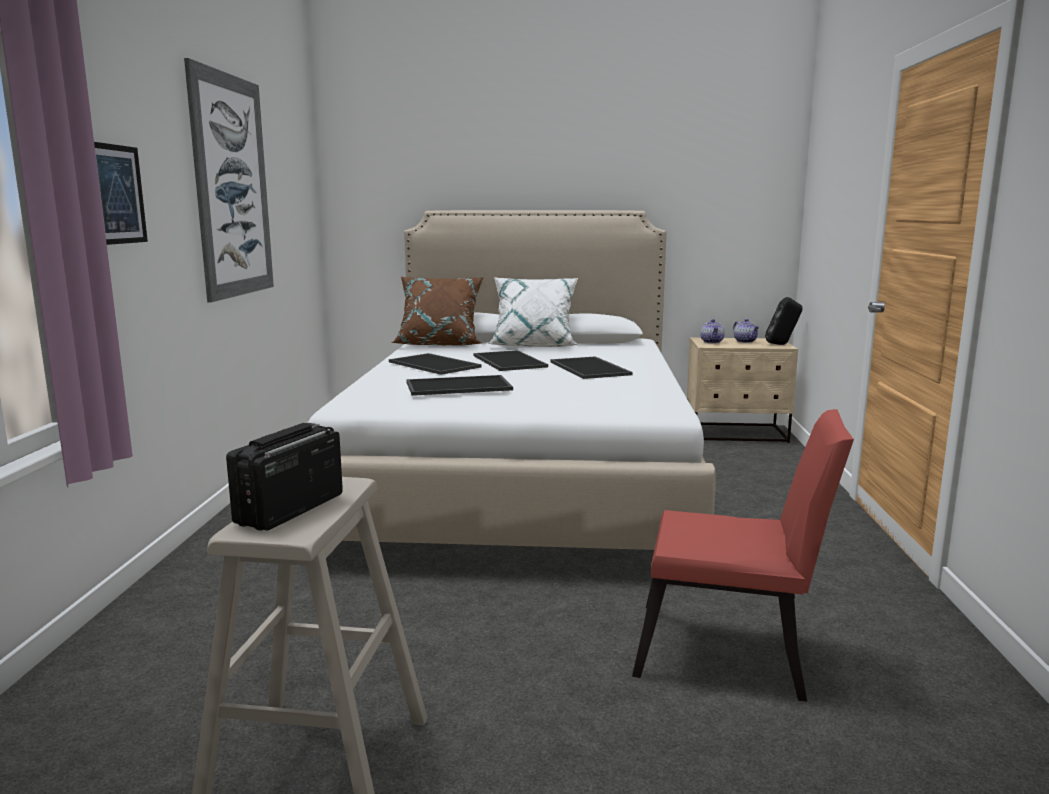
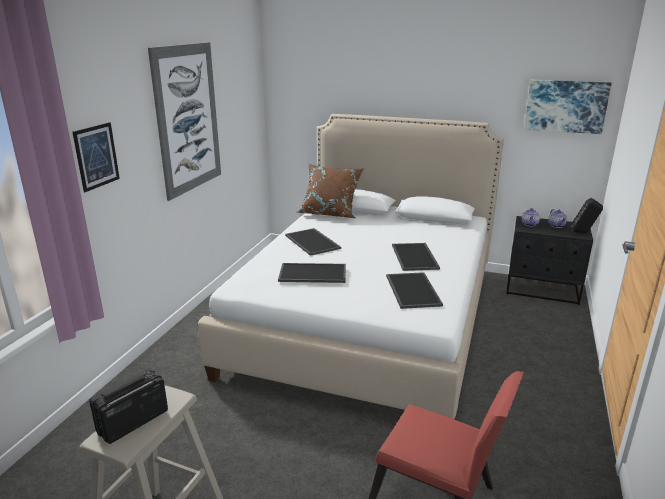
camera: 15 degrees right, 10 degrees up
tray [473,350,548,371] -> tray moved to [386,272,443,309]
white pillow [487,277,579,347] -> none
beige nightstand [687,338,798,443] -> black nightstand [506,216,593,305]
none -> picture [524,80,612,134]

